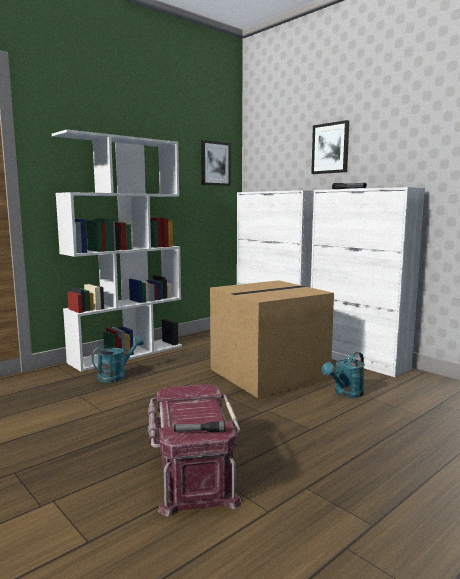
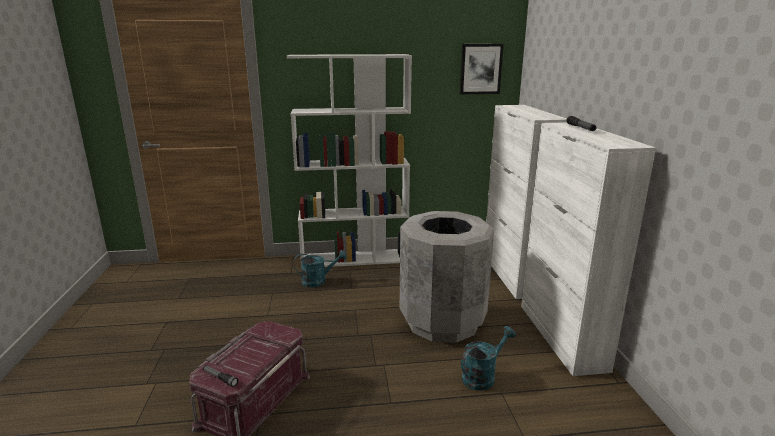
camera: 35 degrees right, 10 degrees up
cardboard box [210,280,334,398] -> grey trash can [400,211,494,343]
picture [311,120,349,174] -> none
turquoise watering can [322,352,365,398] -> turquoise watering can turned 150 degrees clockwise [461,326,516,391]

